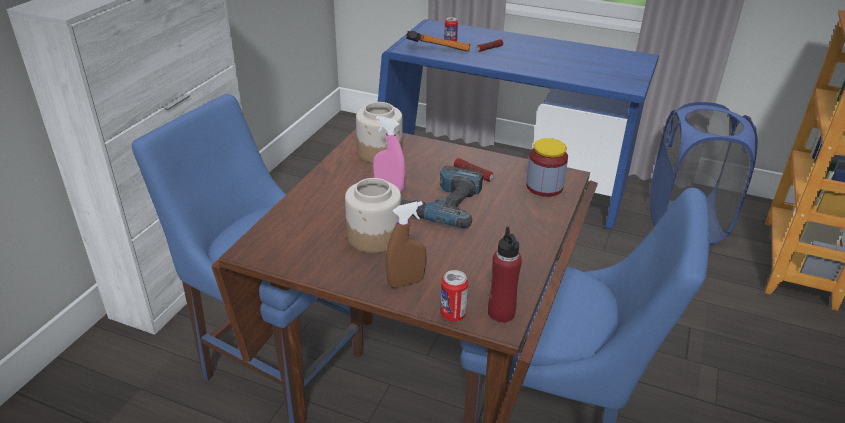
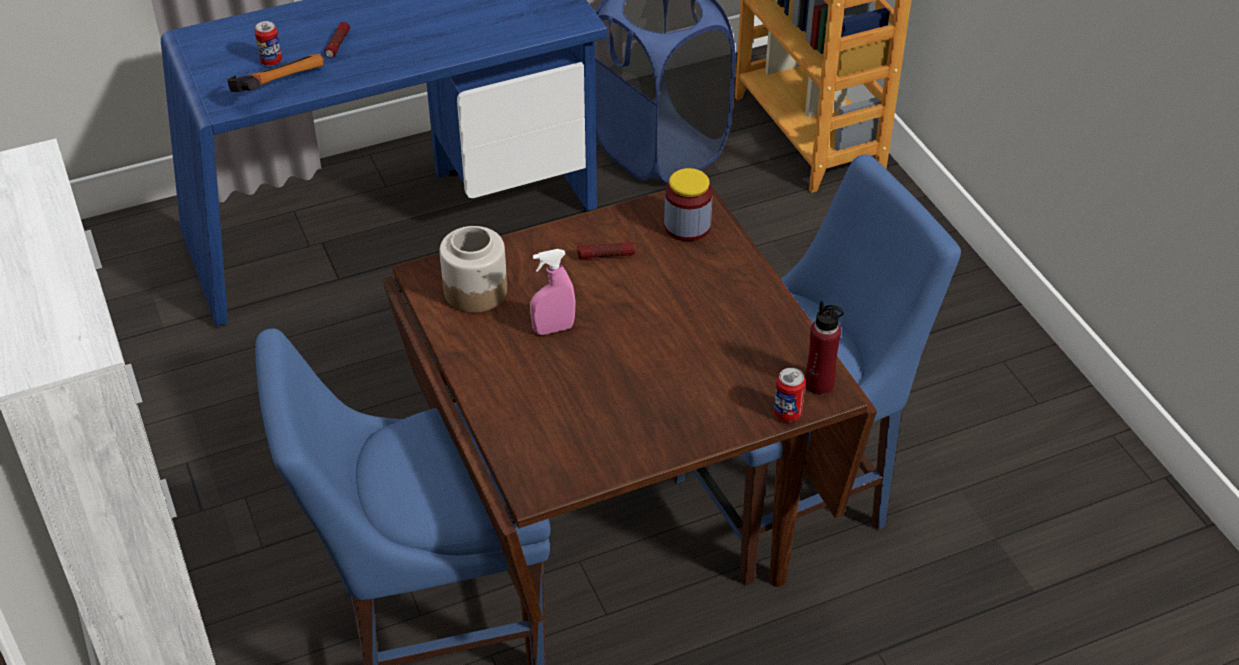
camera: 45 degrees left, 10 degrees up
jar [345,178,401,253] -> none
brown spray bottle [386,201,426,288] -> none
power drill [401,166,483,228] -> none

